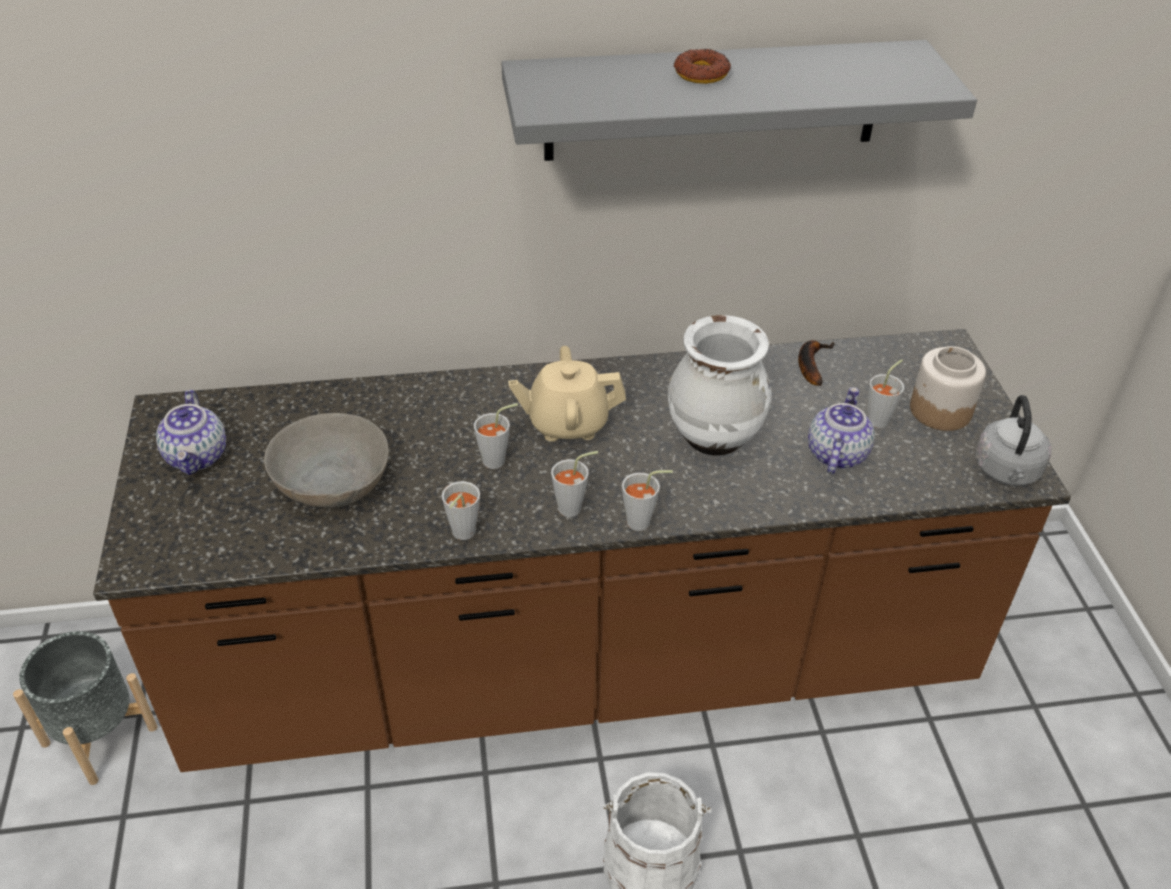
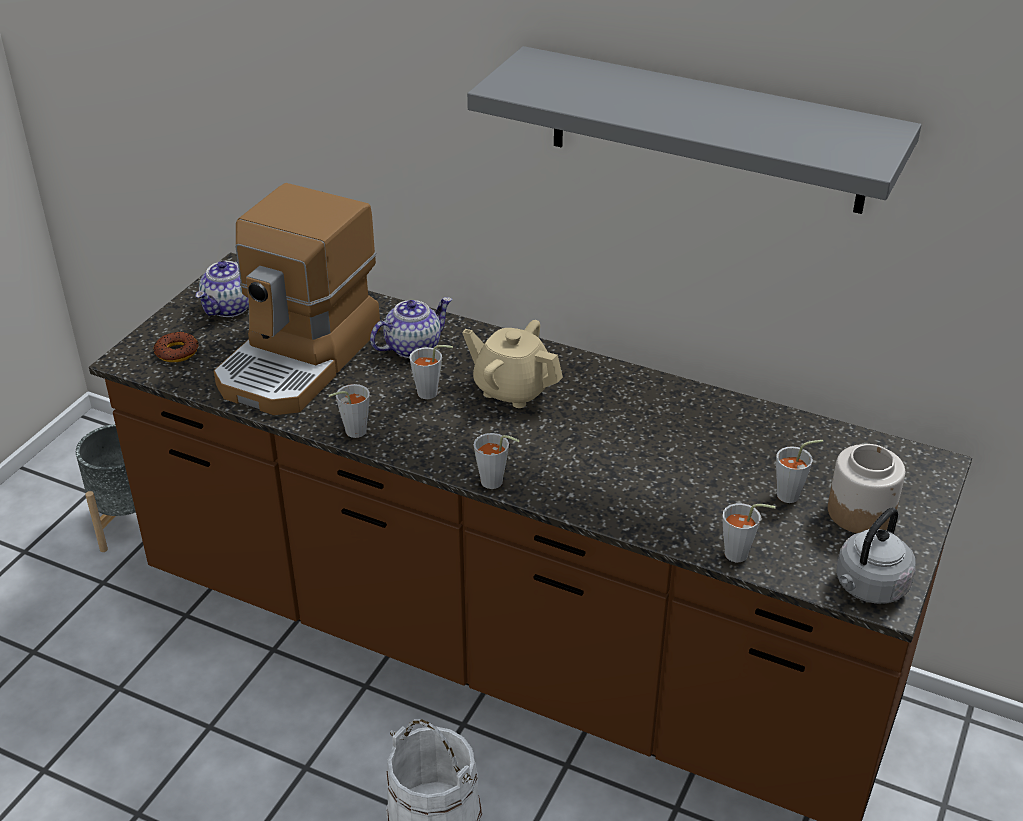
camera: 35 degrees right, 5 degrees down
grey bowl [264,413,388,508] -> coffee machine [214,183,381,415]
grey cup [551,451,598,517] -> grey cup moved to [723,503,776,562]
white vase [668,315,772,455] -> none
donut [674,49,731,84] -> donut moved to [154,331,199,362]
banana [798,340,835,386] -> none
teapot [808,387,875,474] -> teapot moved to [370,297,452,358]

